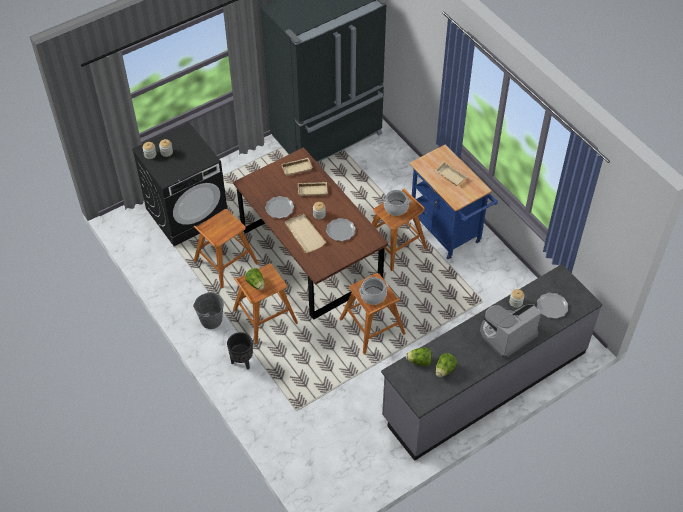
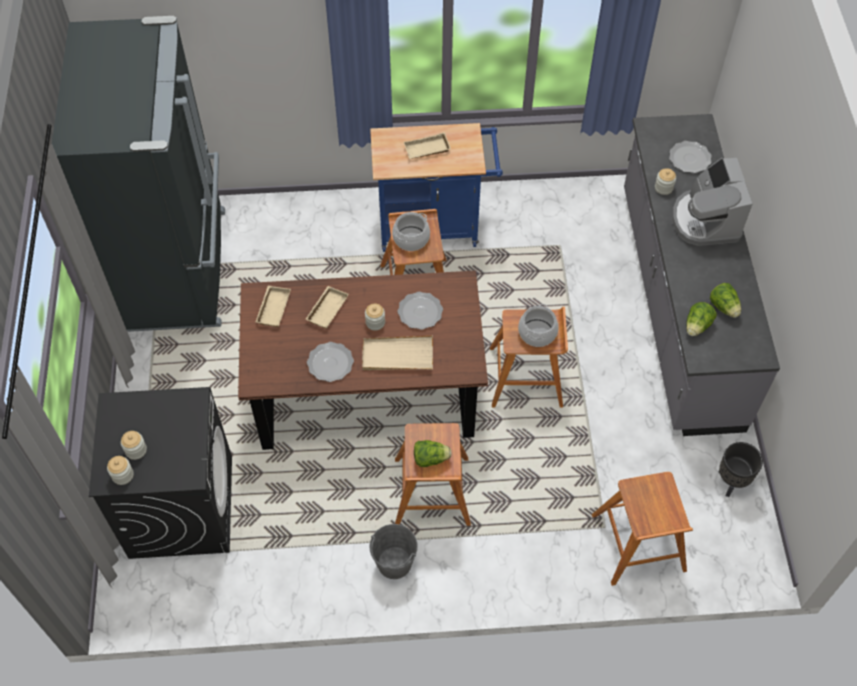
camera: 60 degrees left, 5 degrees up
brown stool [194,209,259,288] -> brown stool moved to [592,472,693,586]
black planter [227,332,253,370] -> black planter moved to [719,442,763,497]

